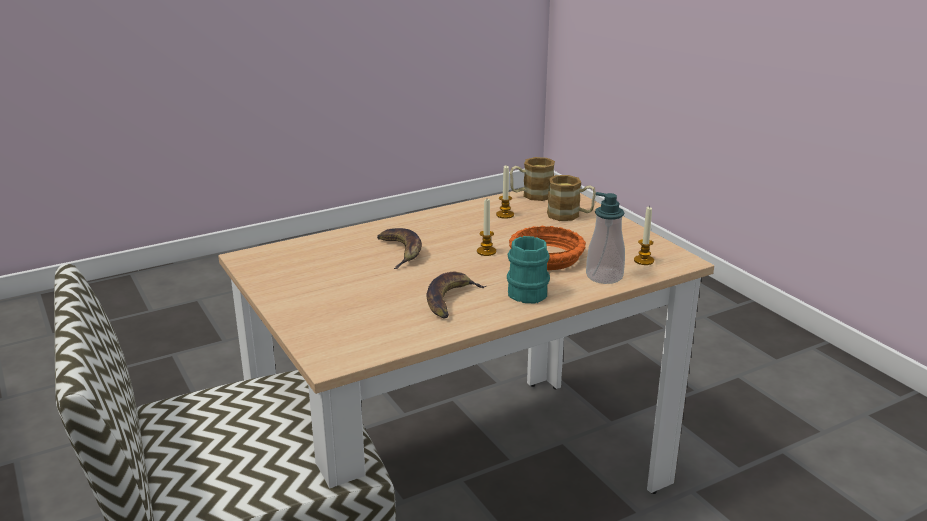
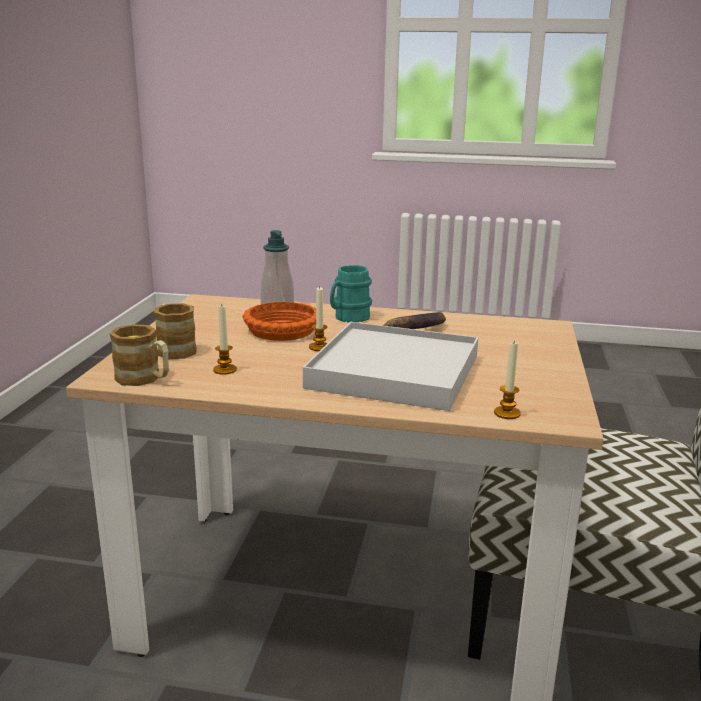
camera: 140 degrees left, 5 degrees down
banana [377,228,422,269] -> white tray [303,322,478,411]
candle [634,206,654,265] -> candle moved to [494,343,521,419]

